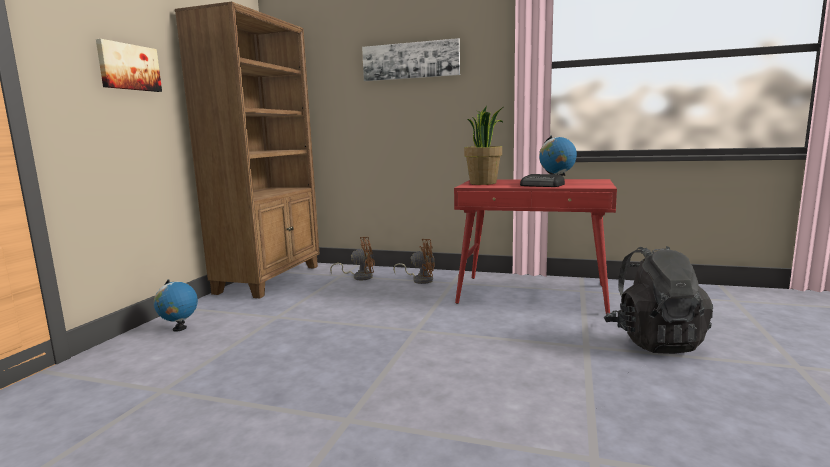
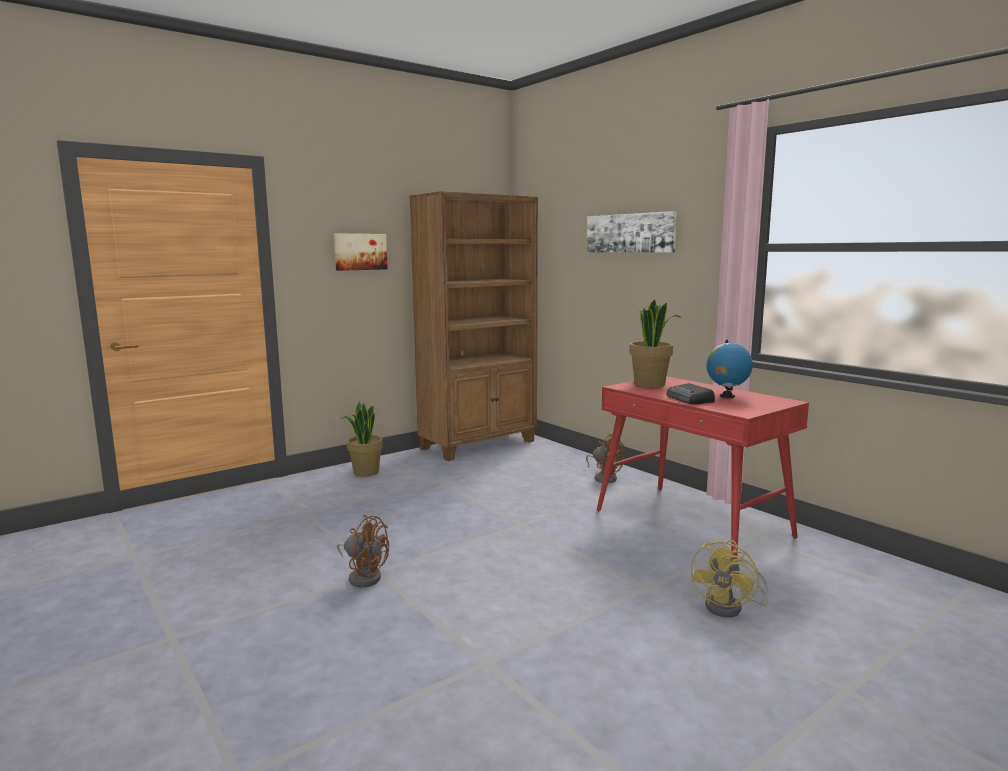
camera: 35 degrees right, 0 degrees up
globe [154,279,198,332] -> potted plant [341,401,383,477]
brown fan [330,237,375,280] -> brown fan moved to [337,515,389,587]
black backpack [604,246,713,354] -> yellow fan [690,540,768,618]

